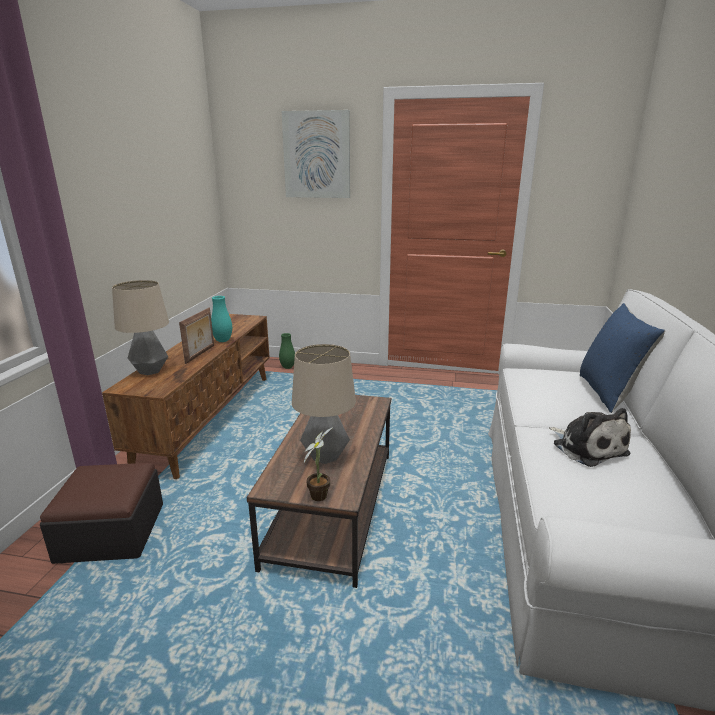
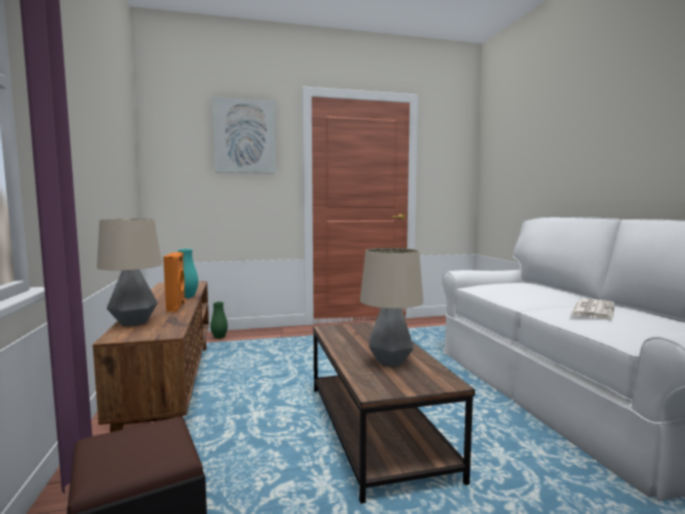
camera: 25 degrees left, 15 degrees down
picture frame [179,307,214,364] -> orange speaker [163,252,186,312]
potted plant [304,427,333,501] -> none
plush toy [549,408,631,467] -> newspaper [570,299,615,319]
blue pillow [580,303,665,413] -> none

